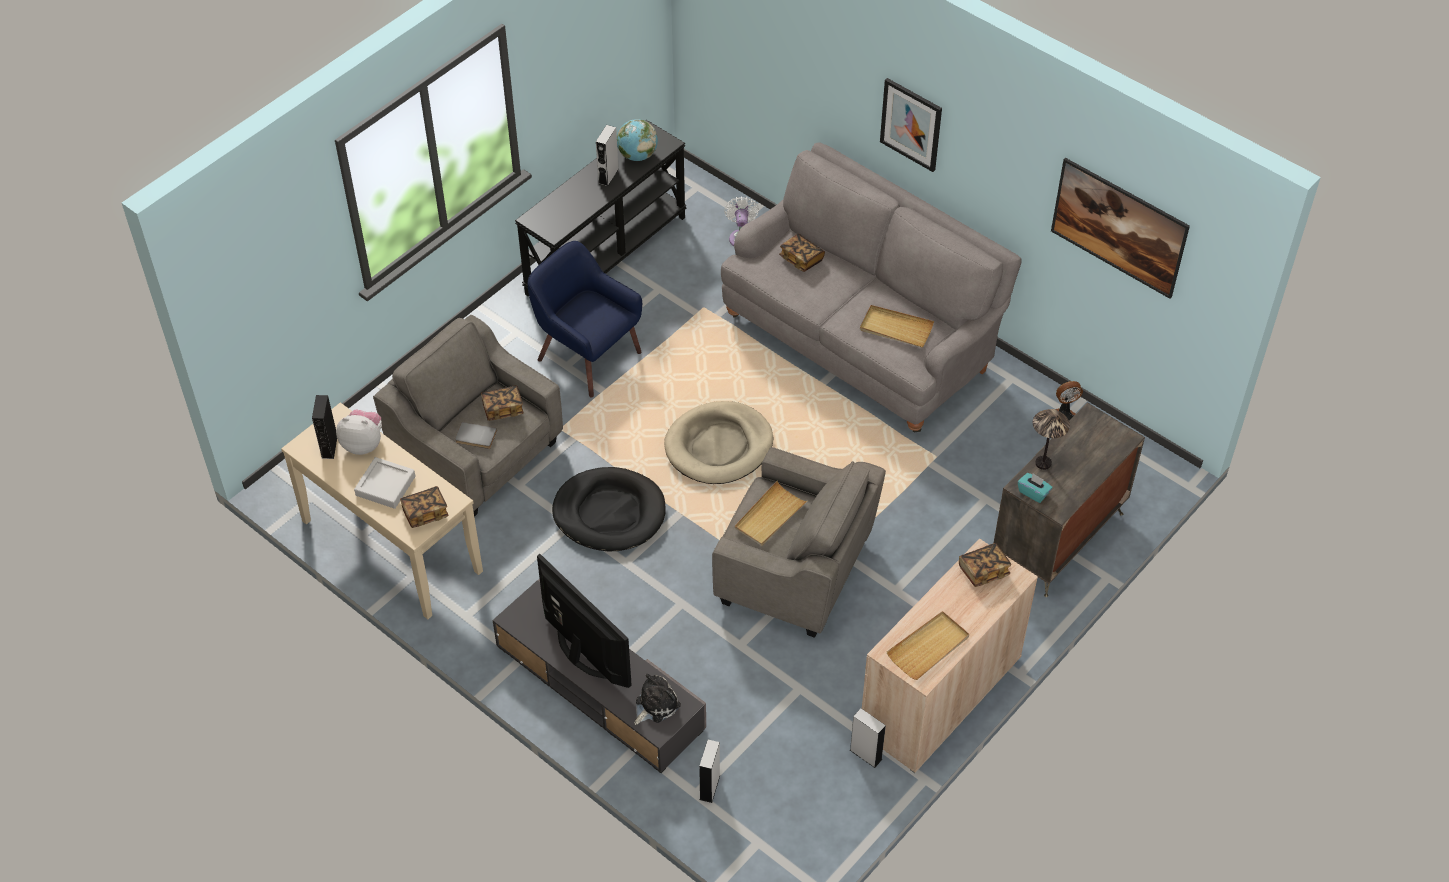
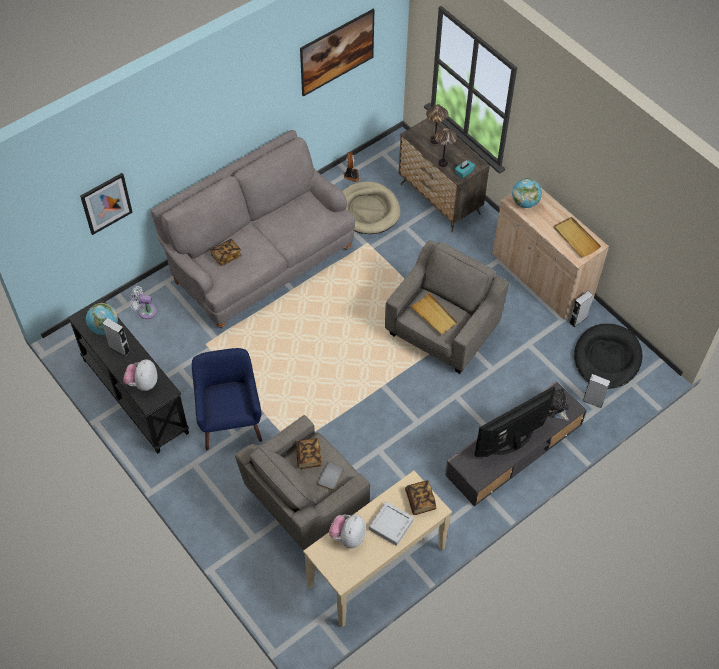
camera: 80 degrees left, 5 degrees up
black speaker [312,395,337,459] -> none
blue armchair [527,241,642,397] -> blue armchair turned 120 degrees clockwise [192,348,262,450]
black dog bed [552,467,666,551] -> black dog bed moved to [574,324,642,389]
beige dog bed [664,401,773,484] -> beige dog bed moved to [342,181,400,234]
beige tray [860,305,934,348] -> none
picture [880,78,942,172] -> picture moved to [80,173,133,235]
book [959,543,1011,587] -> globe [512,178,542,208]
none -> plush toy [123,359,157,391]
none -> table lamp [426,104,448,144]

